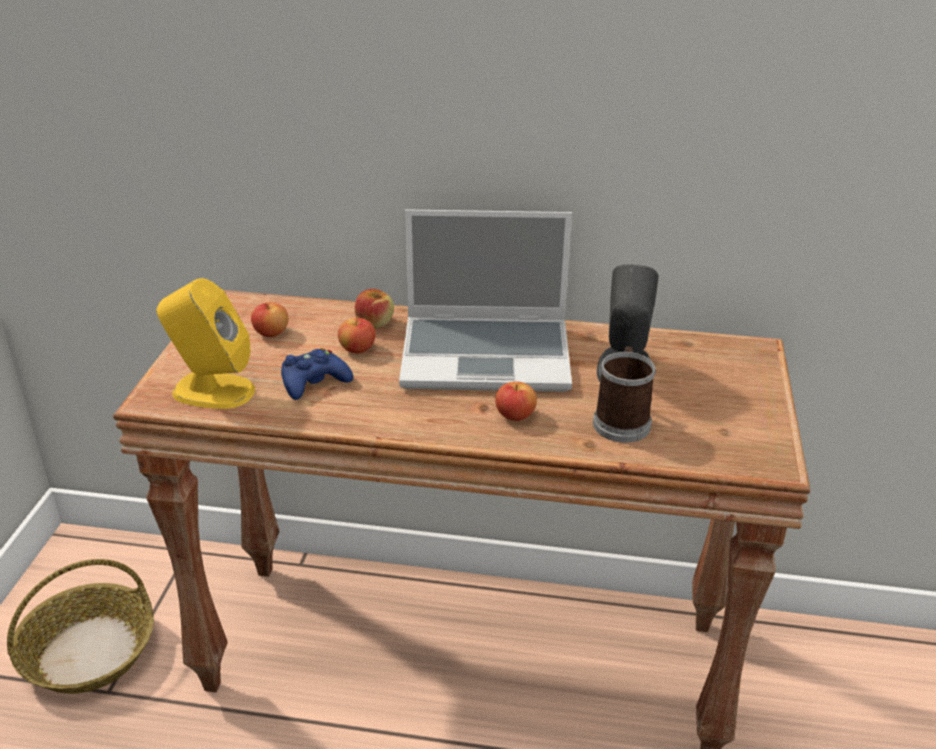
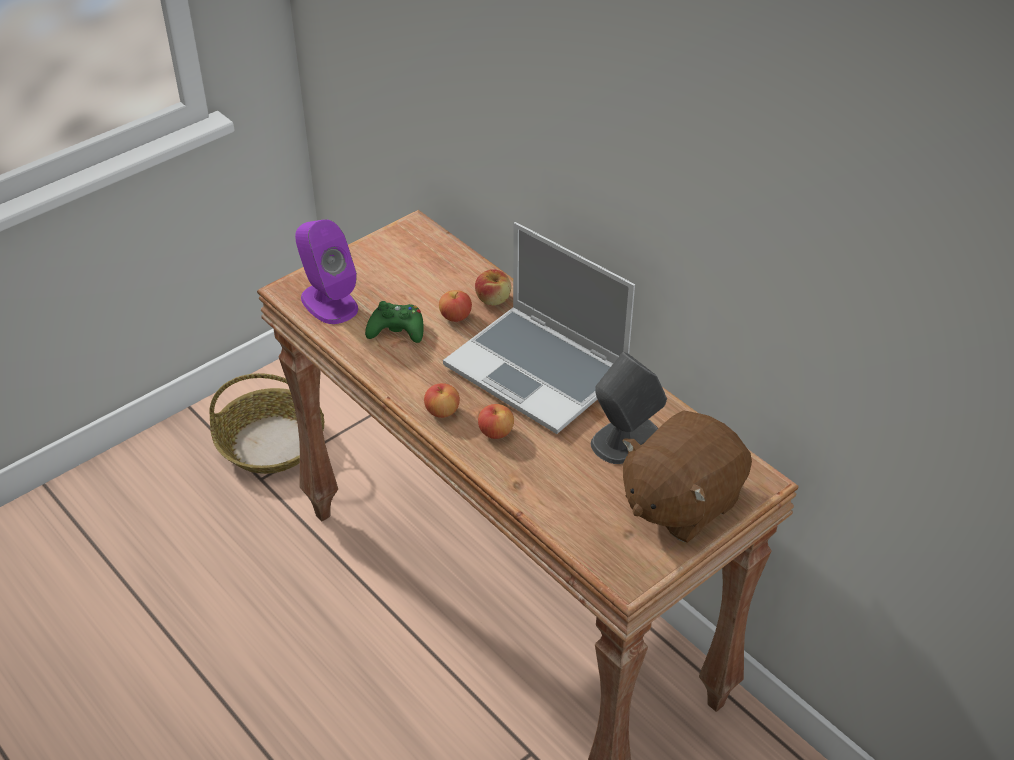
camera: 40 degrees right, 10 degrees up
yellow speaker [157,278,255,409] -> purple speaker [295,220,358,324]
apple [251,302,288,337] -> apple moved to [424,383,460,418]
blue game controller [281,348,353,400] -> green game controller [365,301,424,343]
mug [593,346,656,443] -> none
none -> brown plush toy [622,411,752,543]

